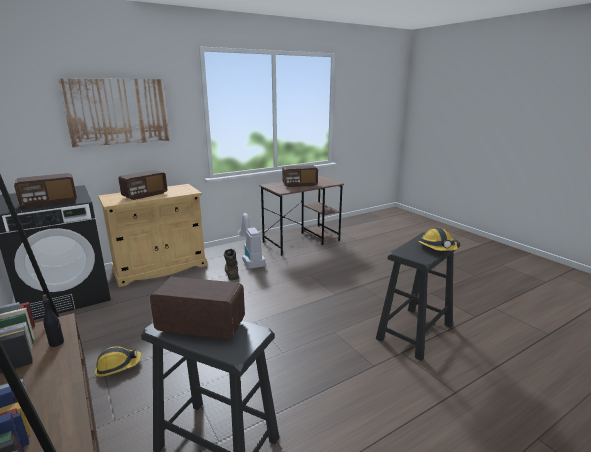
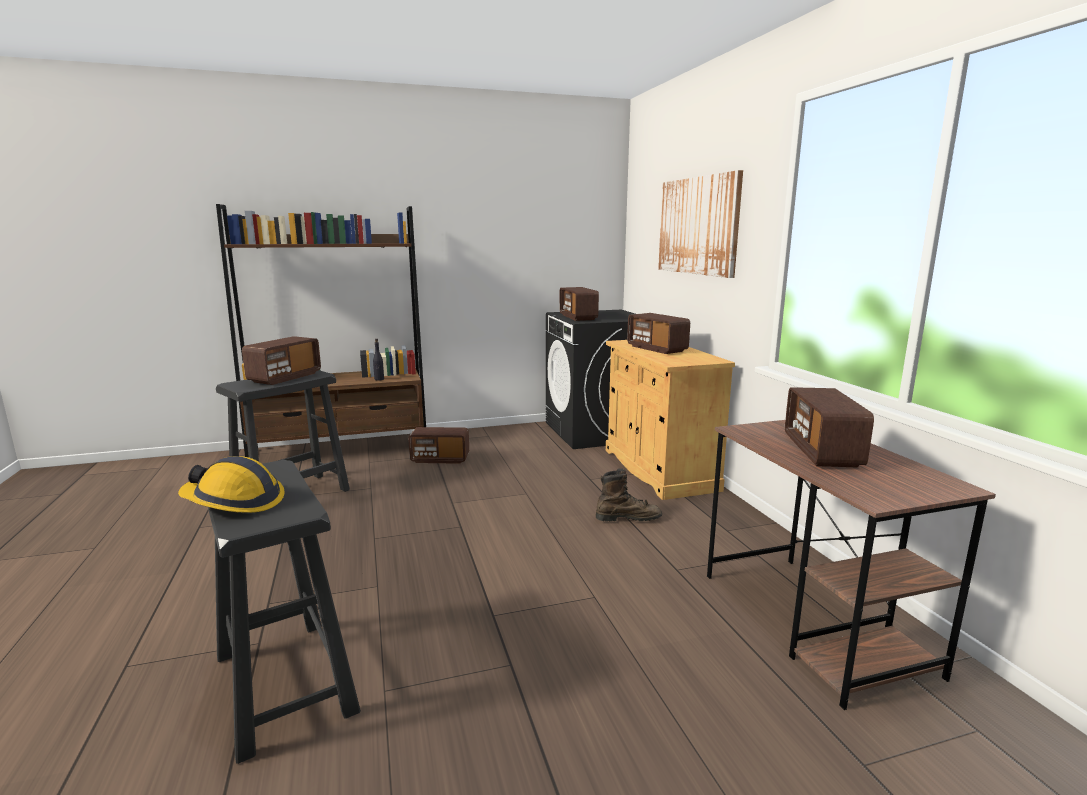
camera: 105 degrees right, 5 degrees down
hard hat [95,346,141,377] -> radio [408,427,469,464]
vacuum cleaner [238,213,266,269] -> none

